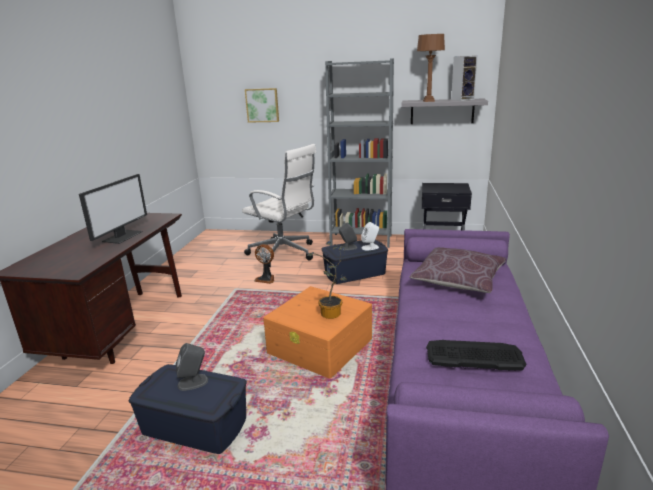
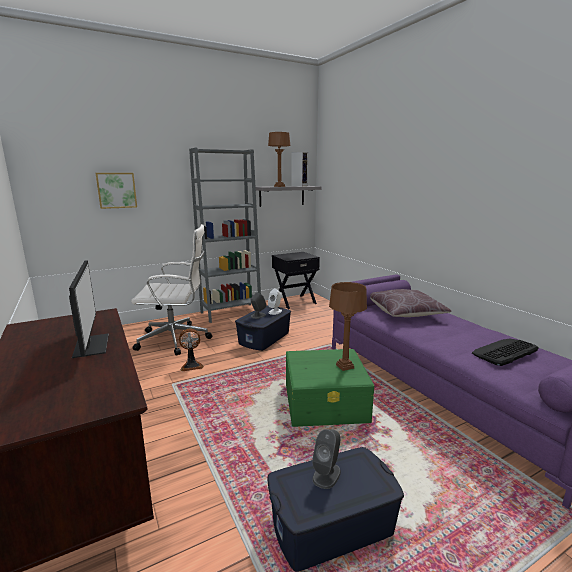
camera: 40 degrees left, 5 degrees down
orange storage box [263,286,373,378] -> green storage box [286,349,374,427]
potted plant [307,241,347,319] -> brown table lamp [329,282,367,371]

